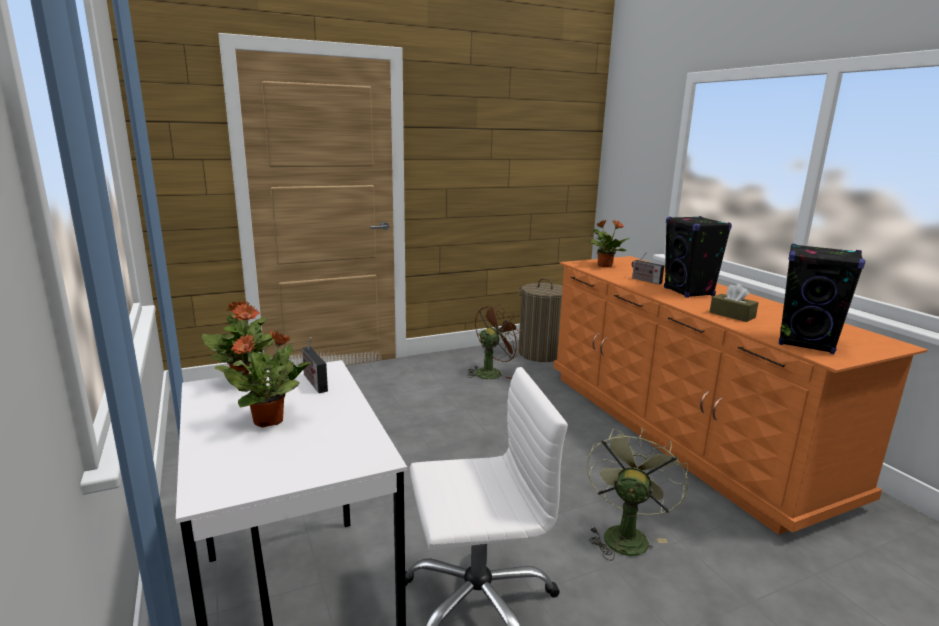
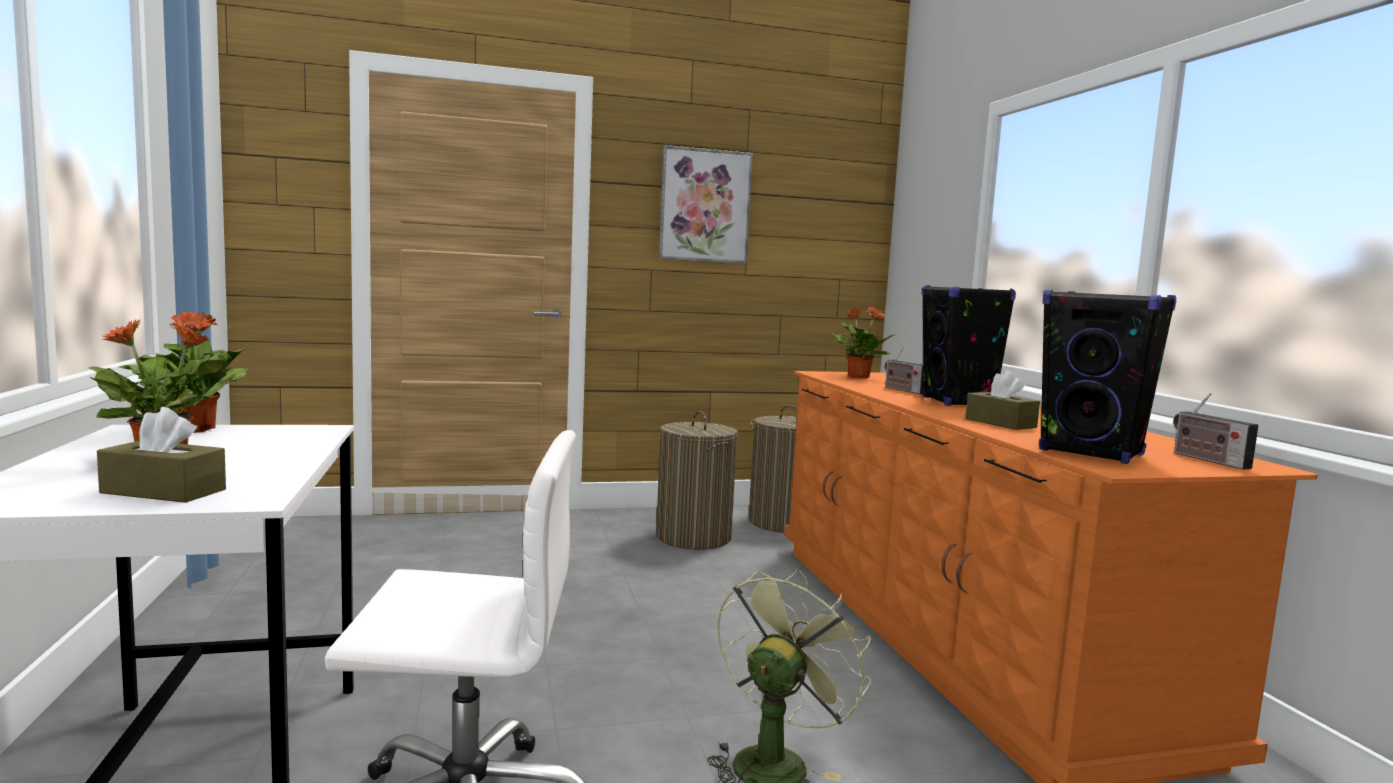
camera: 10 degrees right, 10 degrees down
radio [302,337,328,393] -> radio moved to [1173,393,1258,470]
brown fan [467,304,523,379] -> laundry basket [656,411,738,550]
none -> brown tissue box [97,407,226,503]
none -> picture [659,145,753,264]

